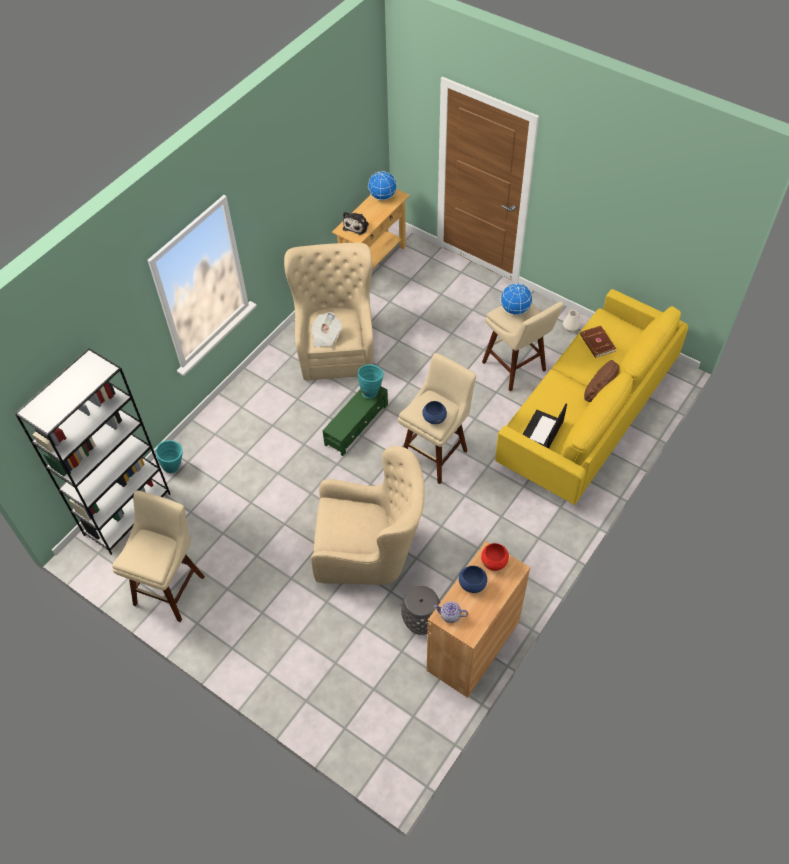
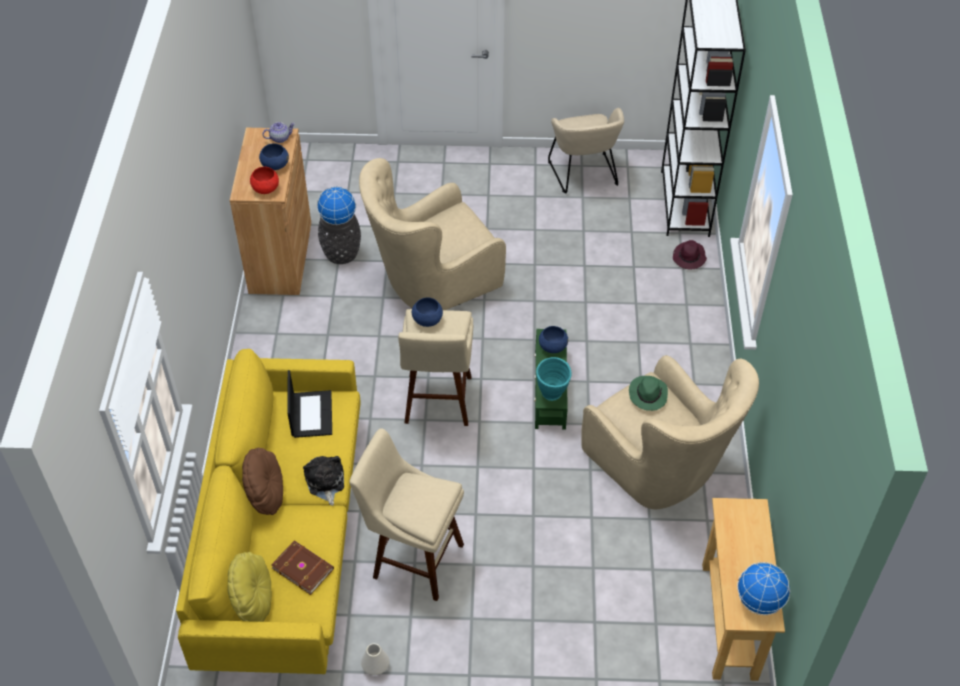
camera: 145 degrees right, 5 degrees down
beige stool [112,491,205,622] -> beige armchair [548,108,624,194]
turquoise vase [156,440,183,473] -> purple hat [673,240,707,269]
newspaper [311,312,342,347] -> green hat [629,376,668,411]
plush toy [343,212,369,235] -> plush toy moved to [303,456,344,506]
globe [500,283,533,315] -> globe moved to [317,186,356,225]
none -> yellow pillow [227,552,272,622]
none -> blue bowl [539,326,568,353]

